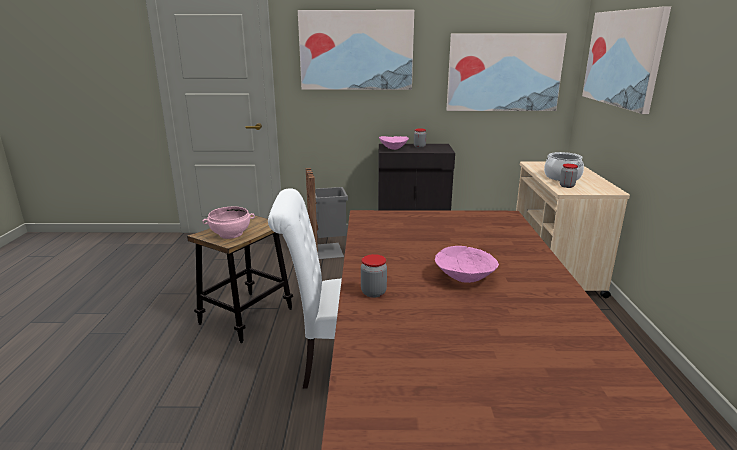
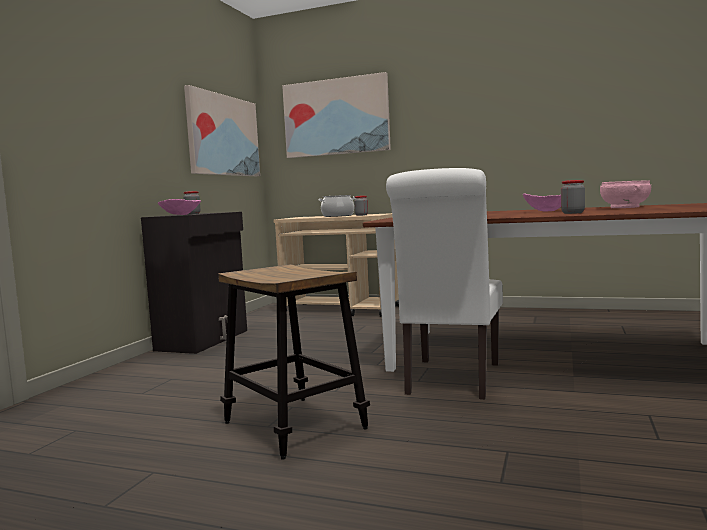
camera: 70 degrees left, 15 degrees down
pink bowl [202,207,255,239] -> pink bowl moved to [600,180,651,208]
picture [298,10,414,90] -> none
grey trash can [306,168,348,259] -> none

